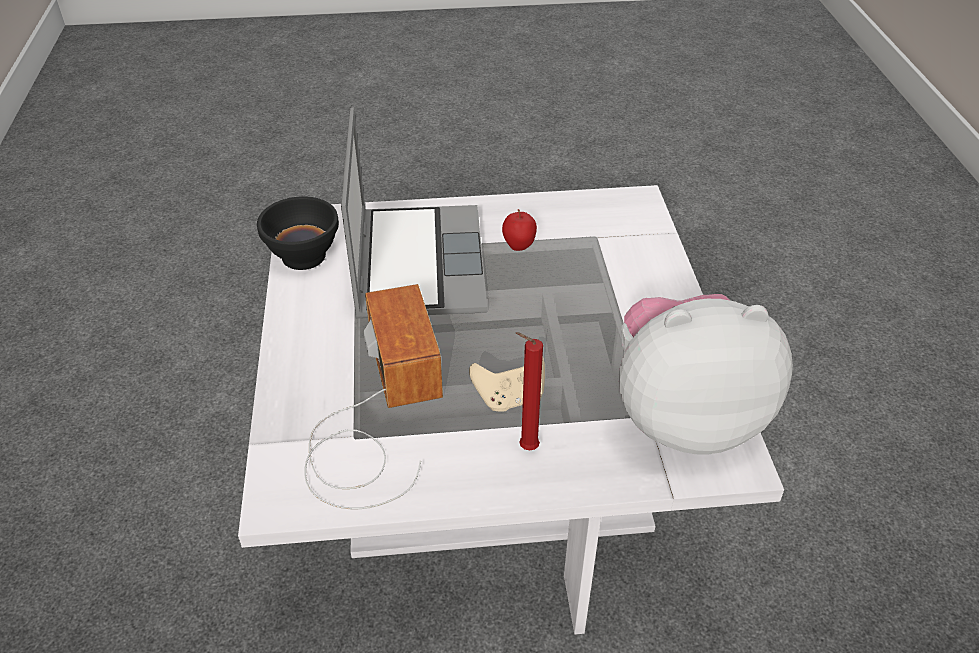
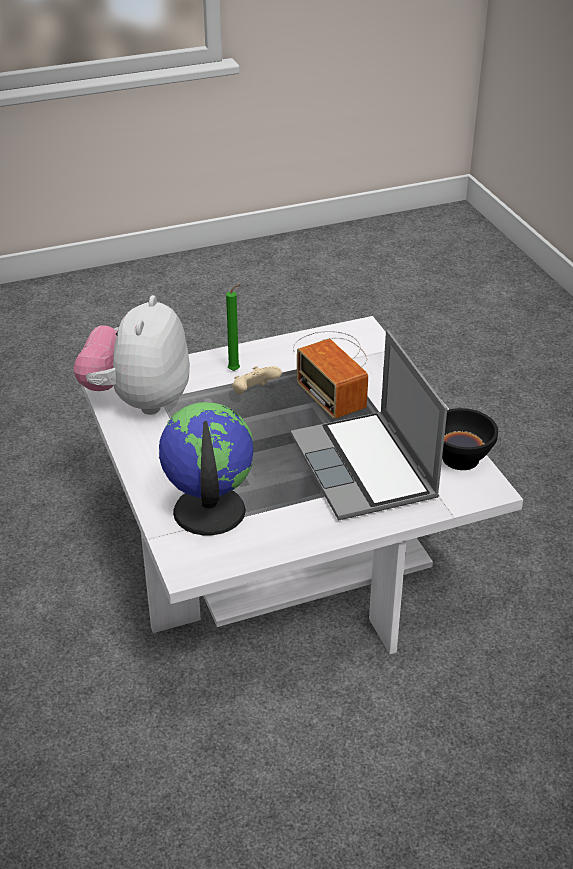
camera: 165 degrees right, 5 degrees down
apple [502,209,537,251] -> none
red candle [516,332,543,450] -> green candle [226,283,242,371]
plush toy [619,294,793,455] -> plush toy turned 120 degrees clockwise [73,295,190,415]
none -> globe [158,402,253,535]

